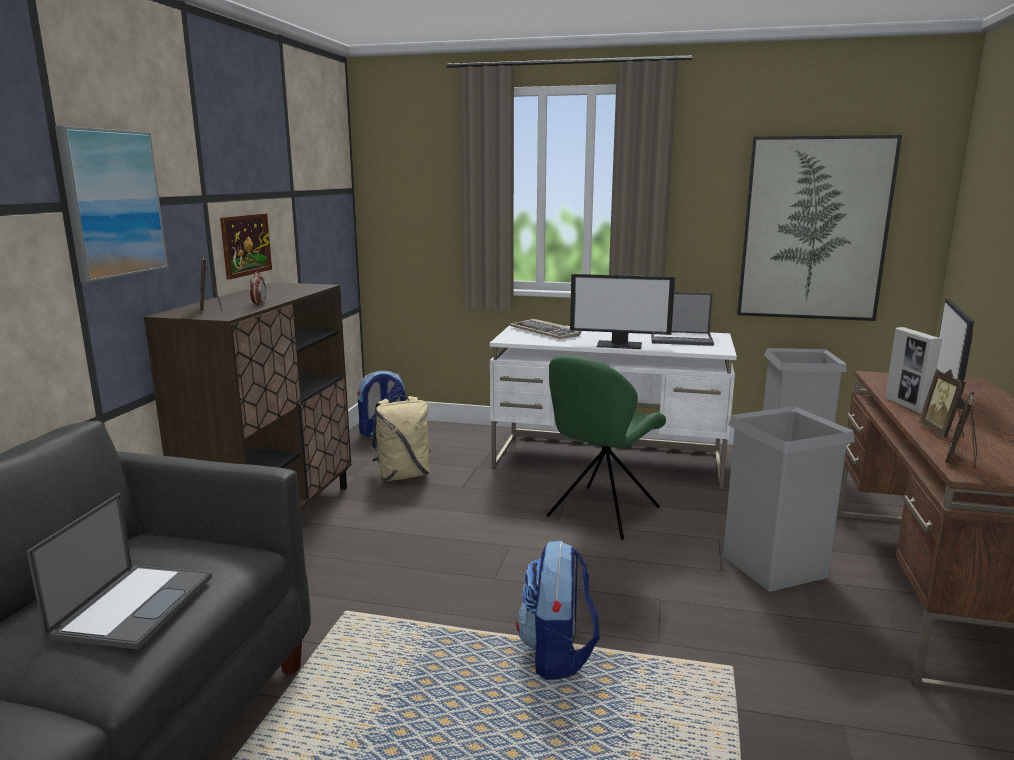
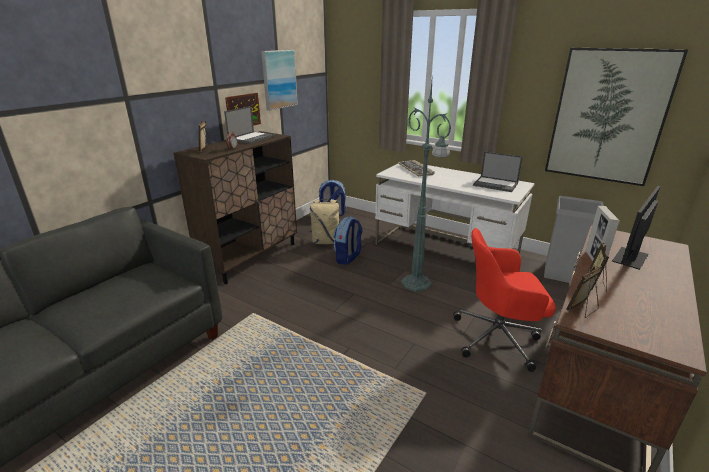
camera: 20 degrees right, 10 degrees up
laptop [27,493,212,649] -> laptop moved to [224,106,275,144]
picture [55,126,168,282] -> picture moved to [261,50,298,111]
backpack [516,540,600,680] -> backpack moved to [334,216,363,265]
green chair [547,355,666,540] -> green floor lamp [401,74,451,292]
monitor [570,274,675,349] -> none
grey trash can [723,407,855,591] -> red office chair [453,228,556,372]

